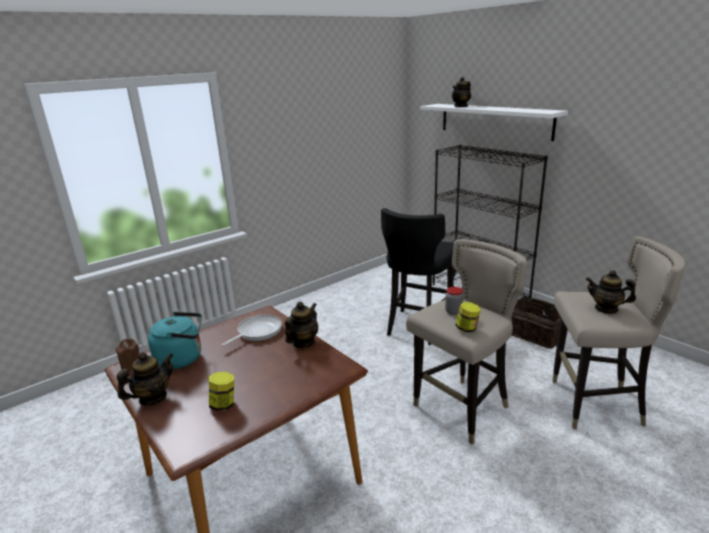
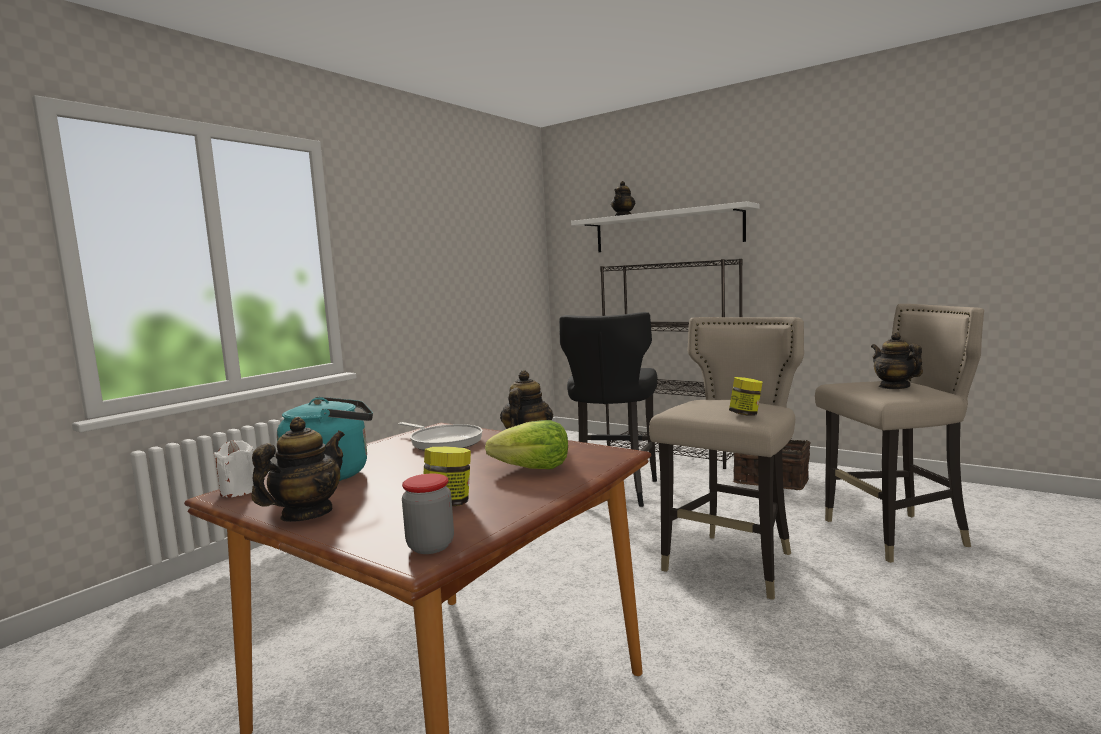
camera: 15 degrees left, 15 degrees down
brown candle [115,339,139,371] -> white candle [214,440,254,497]
frying pan [222,315,282,346] -> frying pan turned 105 degrees clockwise [398,422,483,450]
jar [445,287,463,315] -> jar moved to [402,474,454,554]
teapot [586,270,636,314] -> teapot turned 60 degrees clockwise [871,333,923,389]
none -> lettuce [485,420,568,469]

